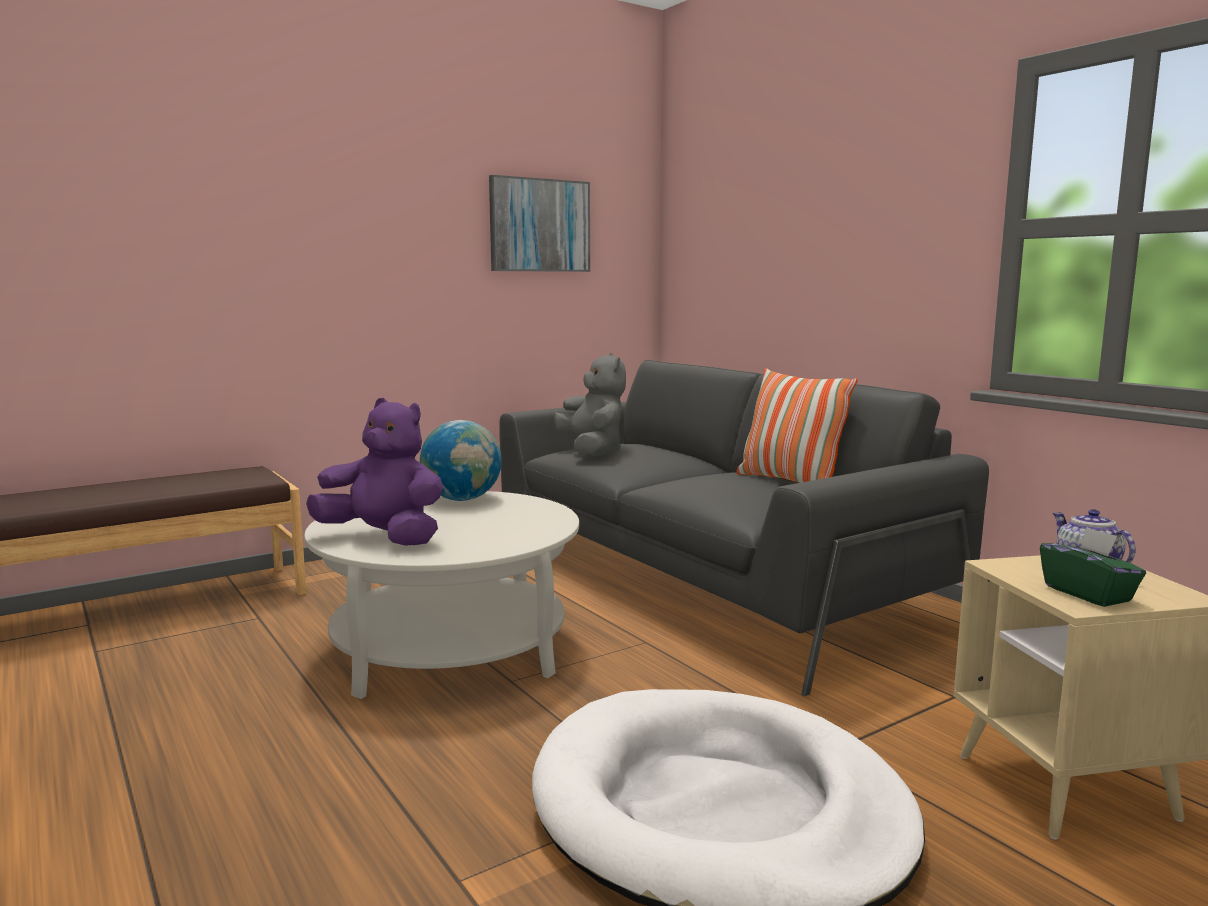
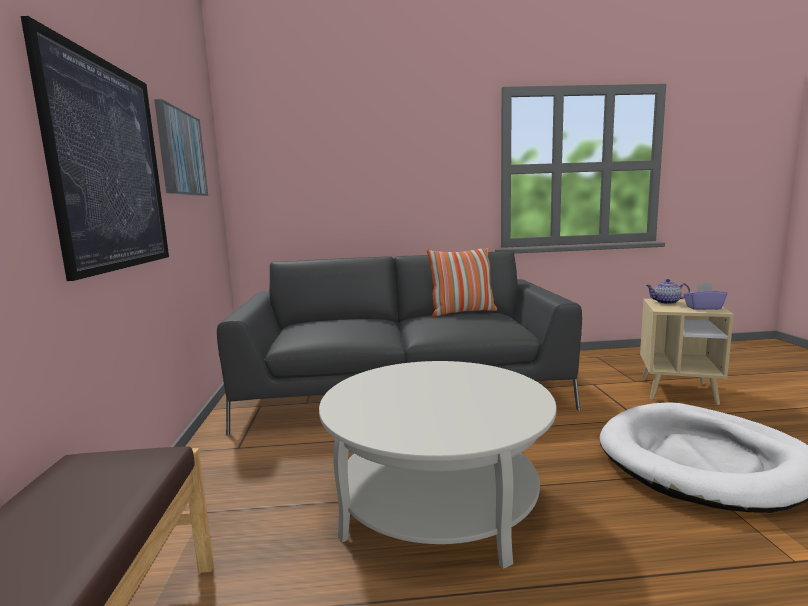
camera: 60 degrees left, 0 degrees up
purple plush toy [306,398,443,546] -> none
globe [420,420,502,501] -> none
grey plush toy [554,353,626,456] -> none
green tissue box [1040,527,1146,607] -> purple tissue box [684,282,727,310]
none -> picture [21,16,169,281]

